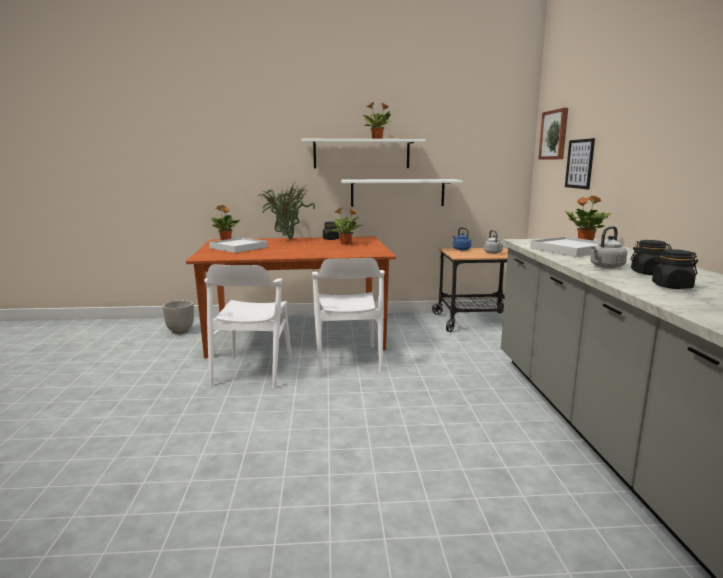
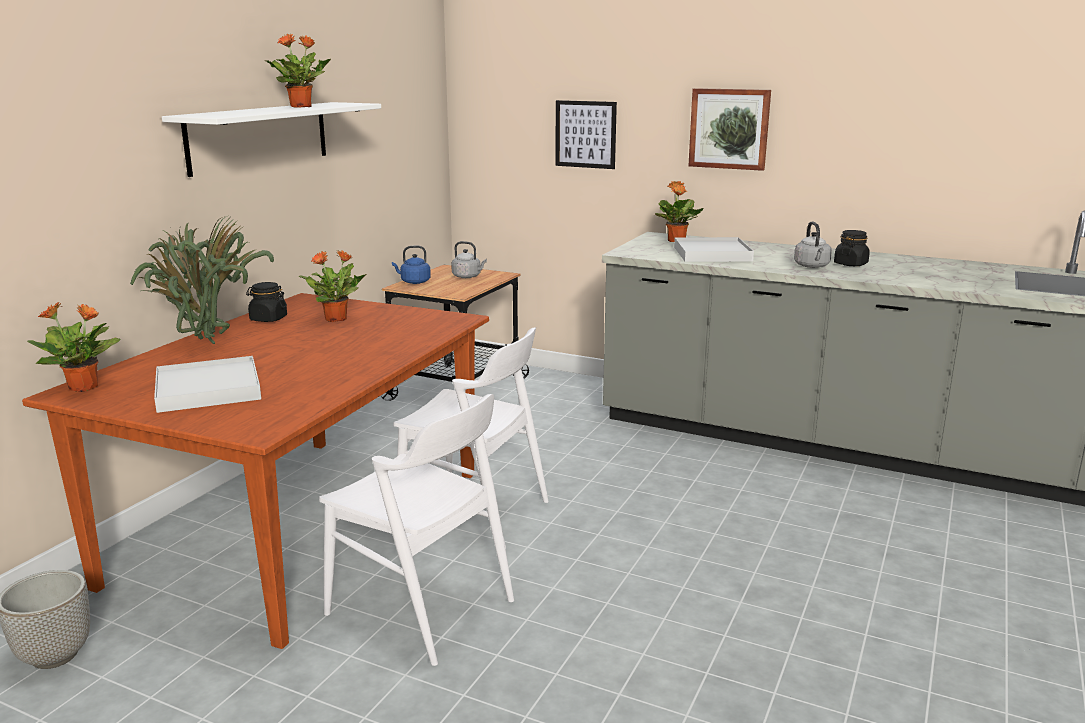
camera: 60 degrees left, 5 degrees up
white shelf [341,179,463,207] -> none
picture [538,108,568,160] -> picture moved to [688,88,771,171]
black jar [652,249,698,289] -> none

